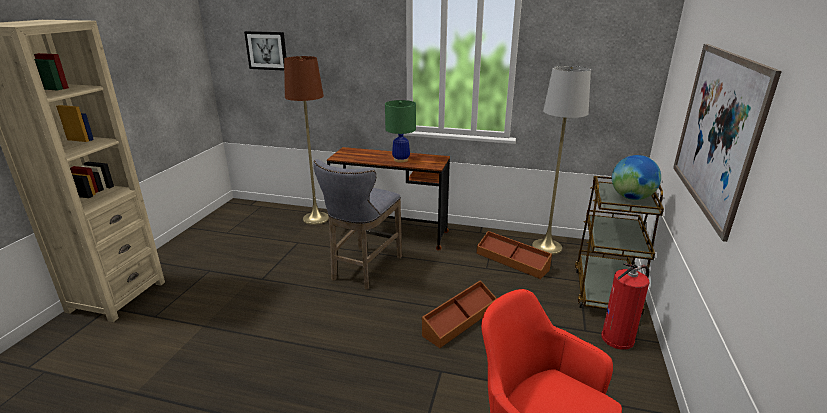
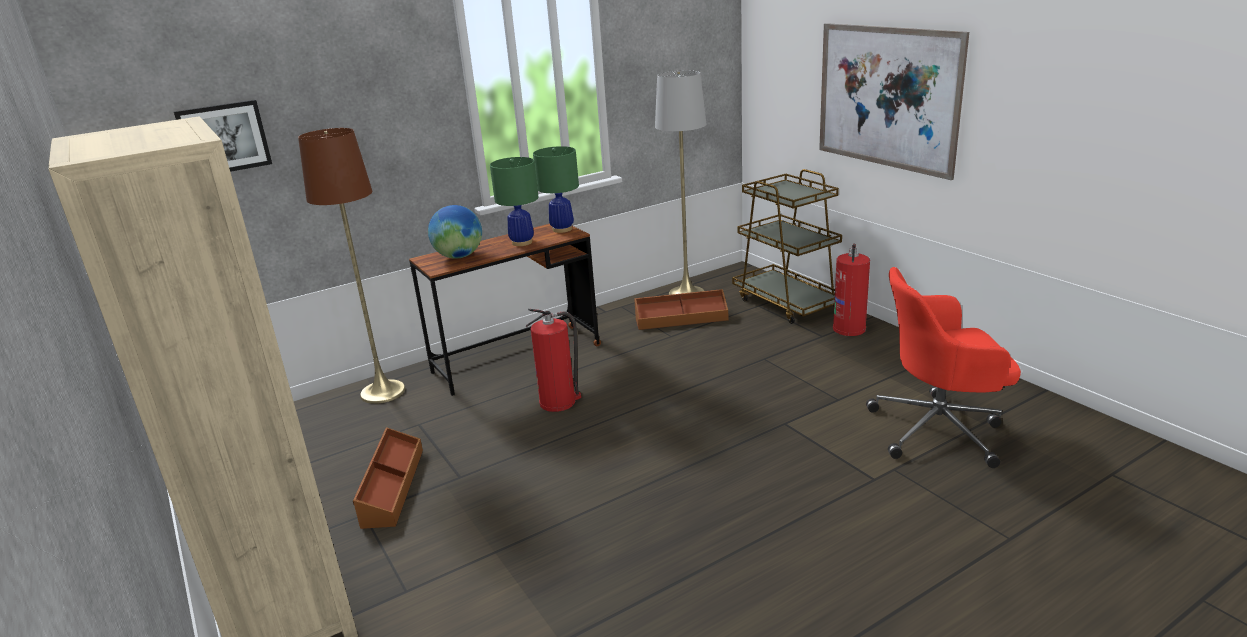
camera: 45 degrees left, 0 degrees up
grey stool [313,159,402,289] -> fire extinguisher [526,309,581,412]
brown storage box [422,280,497,348] -> brown storage box moved to [353,427,423,529]
globe [612,155,661,200] -> globe moved to [428,205,482,259]
none -> green table lamp [533,146,579,233]

